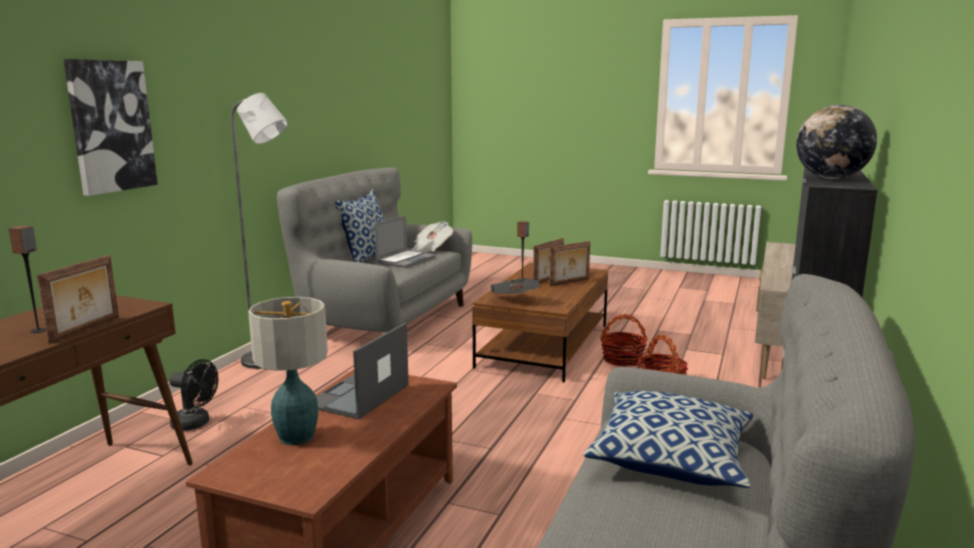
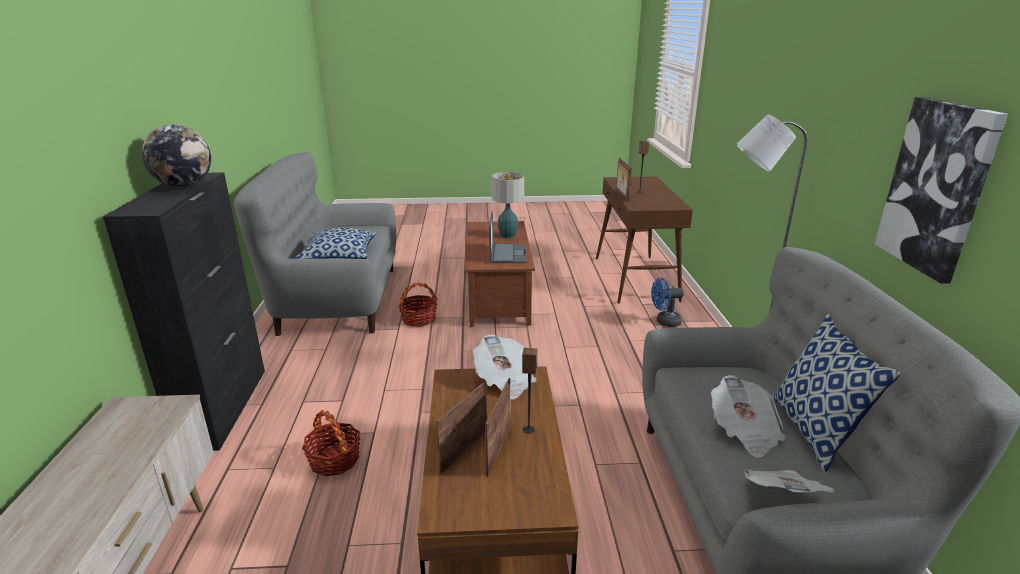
camera: 155 degrees right, 10 degrees up
picture [63,59,158,196] -> picture moved to [875,97,1008,284]
black fan [169,359,218,431] -> blue fan [651,278,684,327]
laptop [374,216,436,268] -> newspaper [711,375,786,458]
basket [600,314,648,367] -> basket moved to [398,283,437,327]

